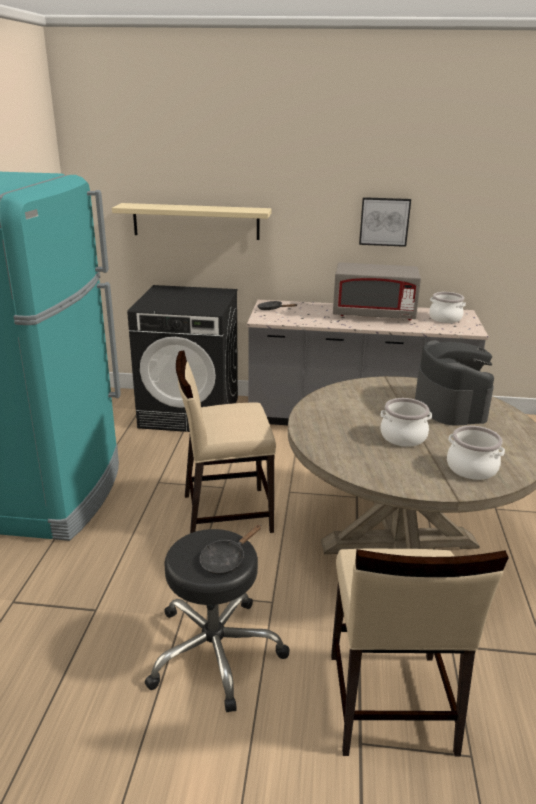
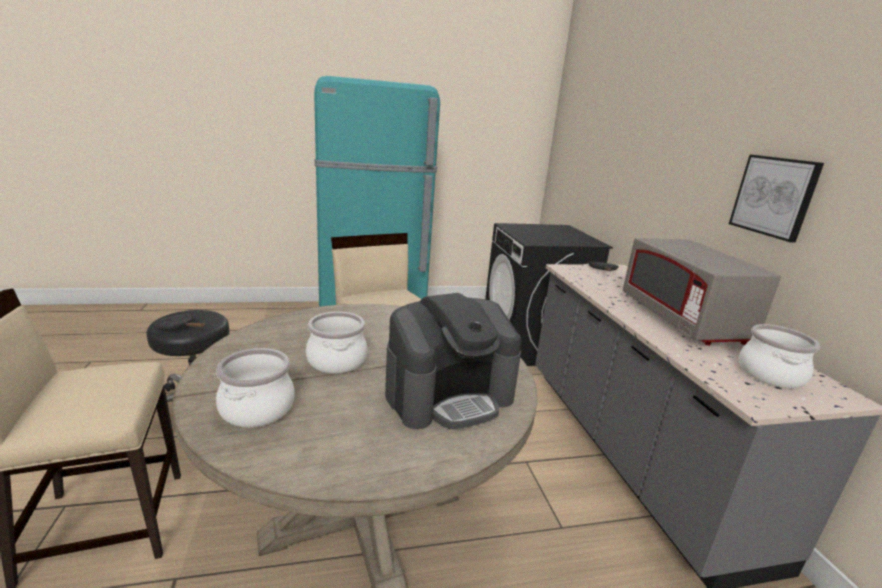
camera: 70 degrees right, 5 degrees down
beige shelf [112,203,271,240] -> none

